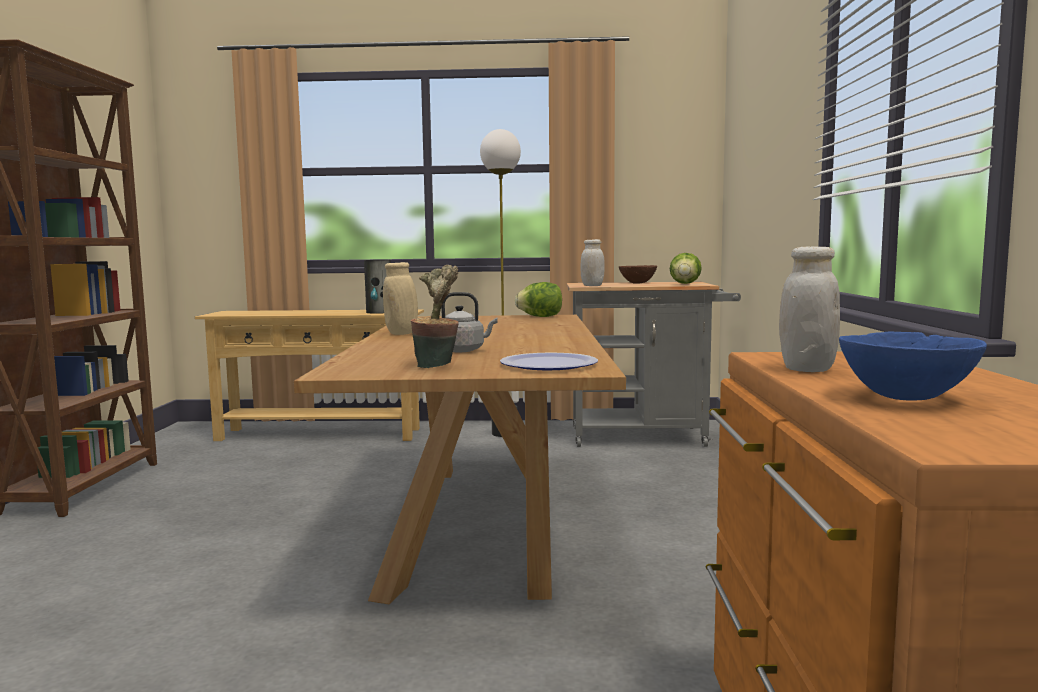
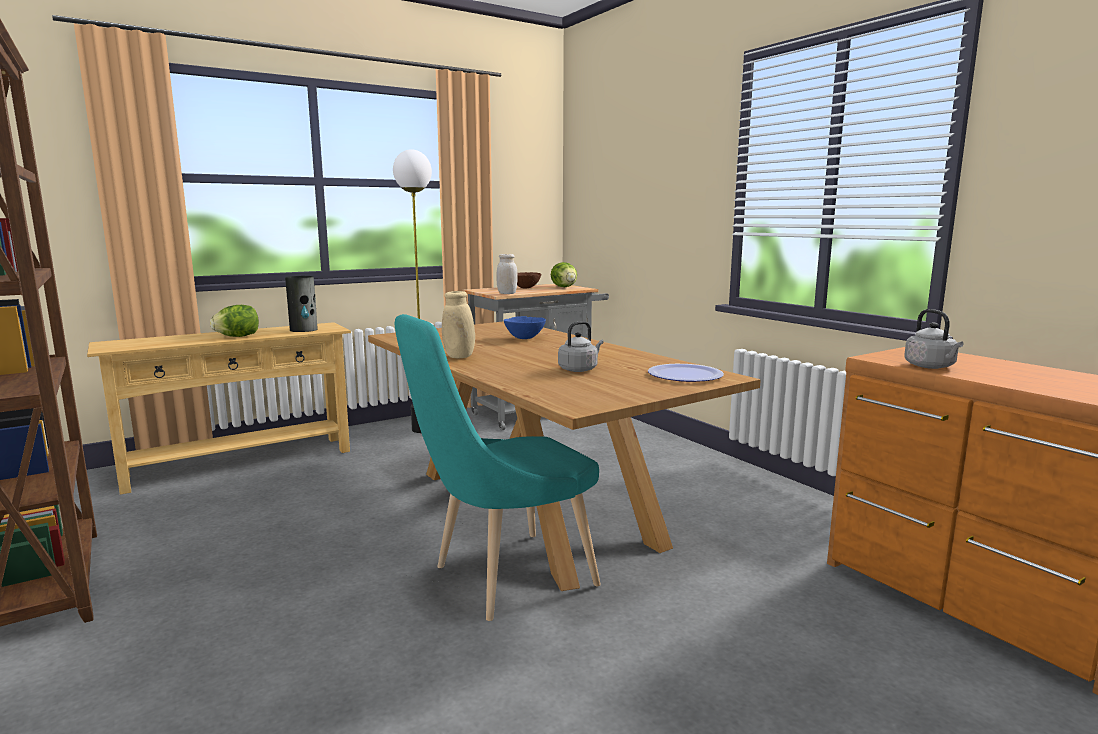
camera: 35 degrees left, 5 degrees up
potted plant [411,265,459,368] -> none
lettuce [515,282,562,317] -> lettuce moved to [210,305,259,337]
white jar [779,246,840,372] -> grey kettle [904,309,964,369]
blue bowl [839,332,987,400] -> blue bowl moved to [504,316,546,339]
none -> turquoise chair [395,314,601,621]

